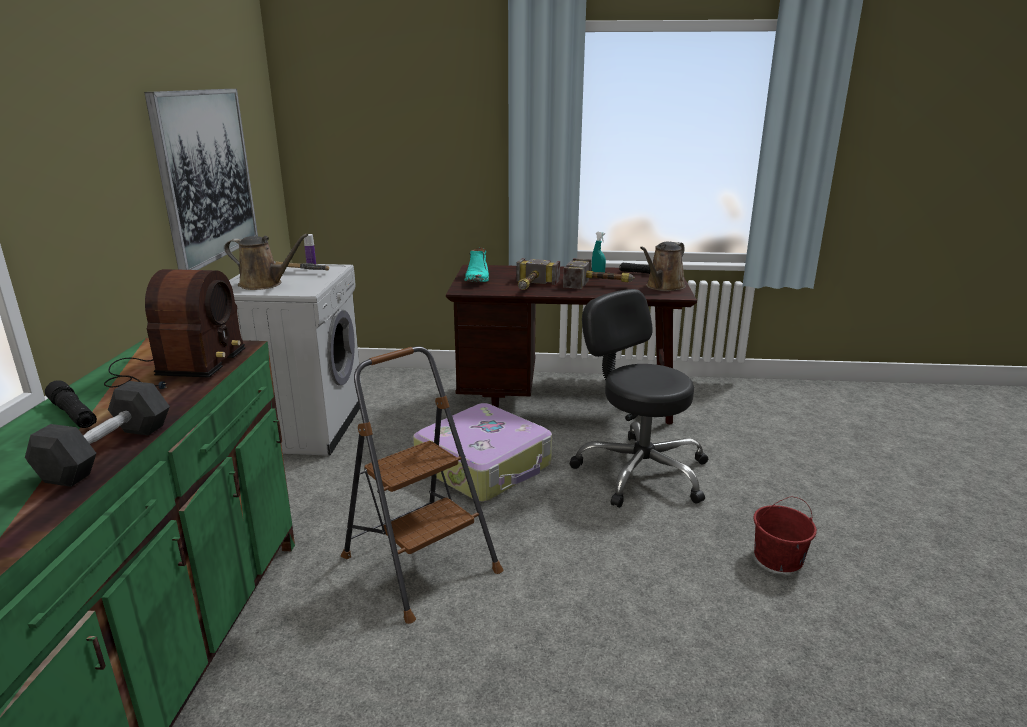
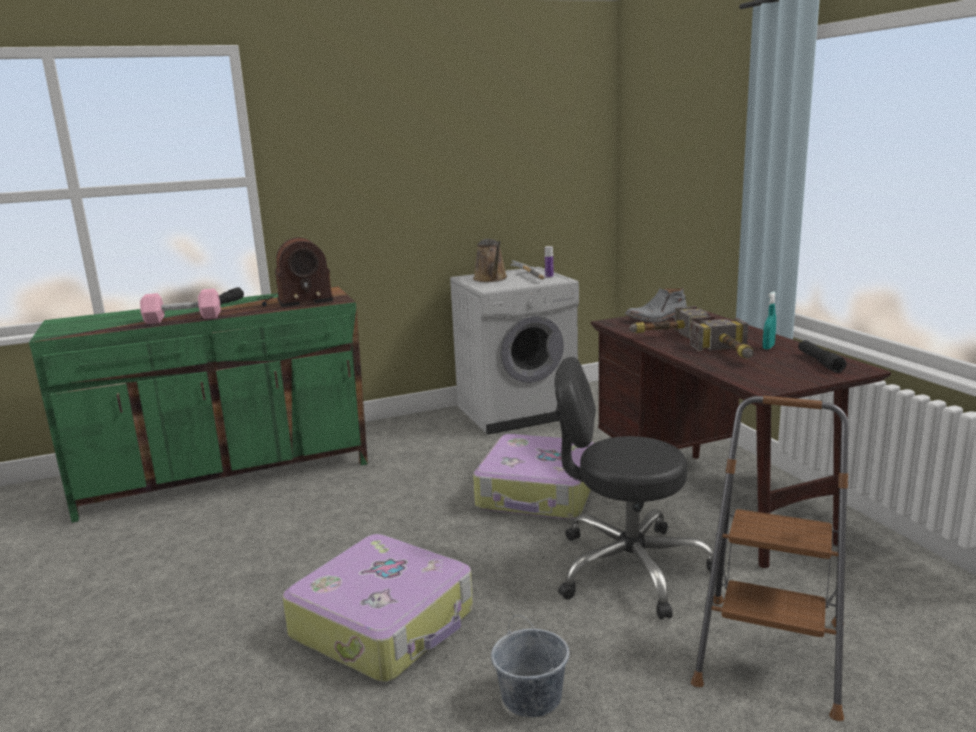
camera: 65 degrees right, 5 degrees down
black dumbbell [25,381,170,487] -> pink dumbbell [140,289,221,324]
picture [144,89,258,270] -> none
brown step ladder [341,346,503,624] -> brown step ladder moved to [691,396,848,721]
turquoise boot [465,247,489,282] -> grey boot [625,288,687,322]
black office chair [570,289,708,508] -> black office chair turned 105 degrees counterclockwise [554,357,714,619]
brown watering can [640,242,686,291] -> none
red bucket [753,497,817,572] -> grey bucket [491,615,569,718]
none -> suitcase [282,534,473,682]

